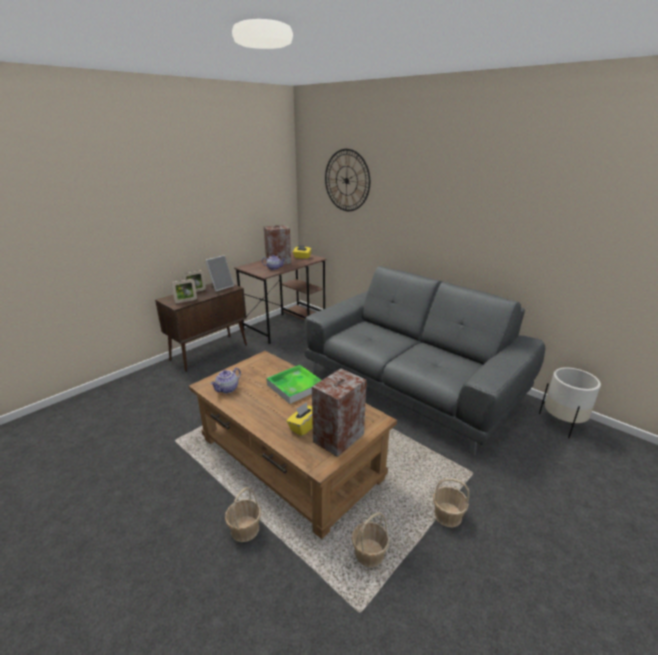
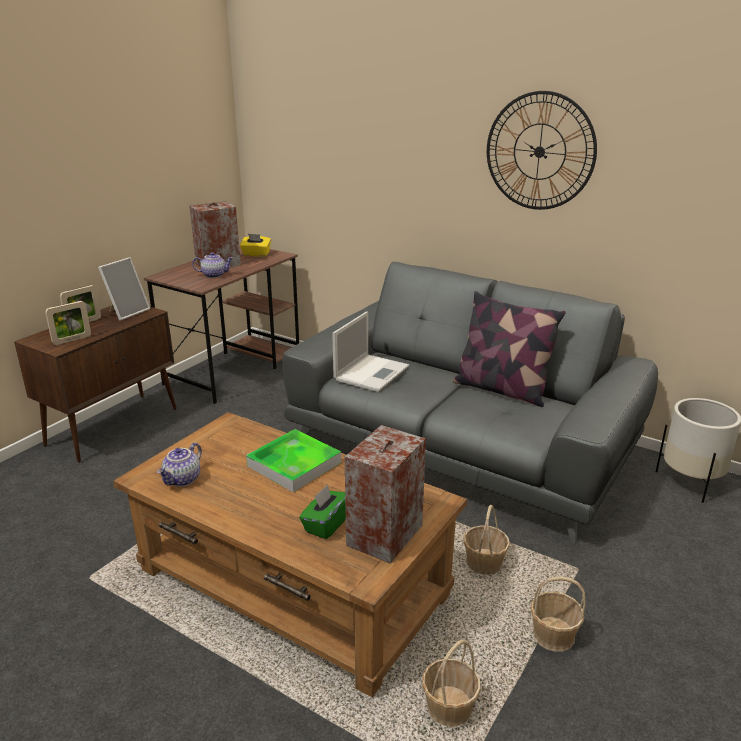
camera: 10 degrees left, 0 degrees up
basket [225,487,261,542] -> basket moved to [463,505,510,575]
yellow tissue box [286,402,313,436] -> green tissue box [299,485,346,539]
wall clock [325,149,370,211] -> wall clock moved to [487,91,597,210]
none -> laptop [332,311,409,392]
none -> pillow [453,291,566,407]

